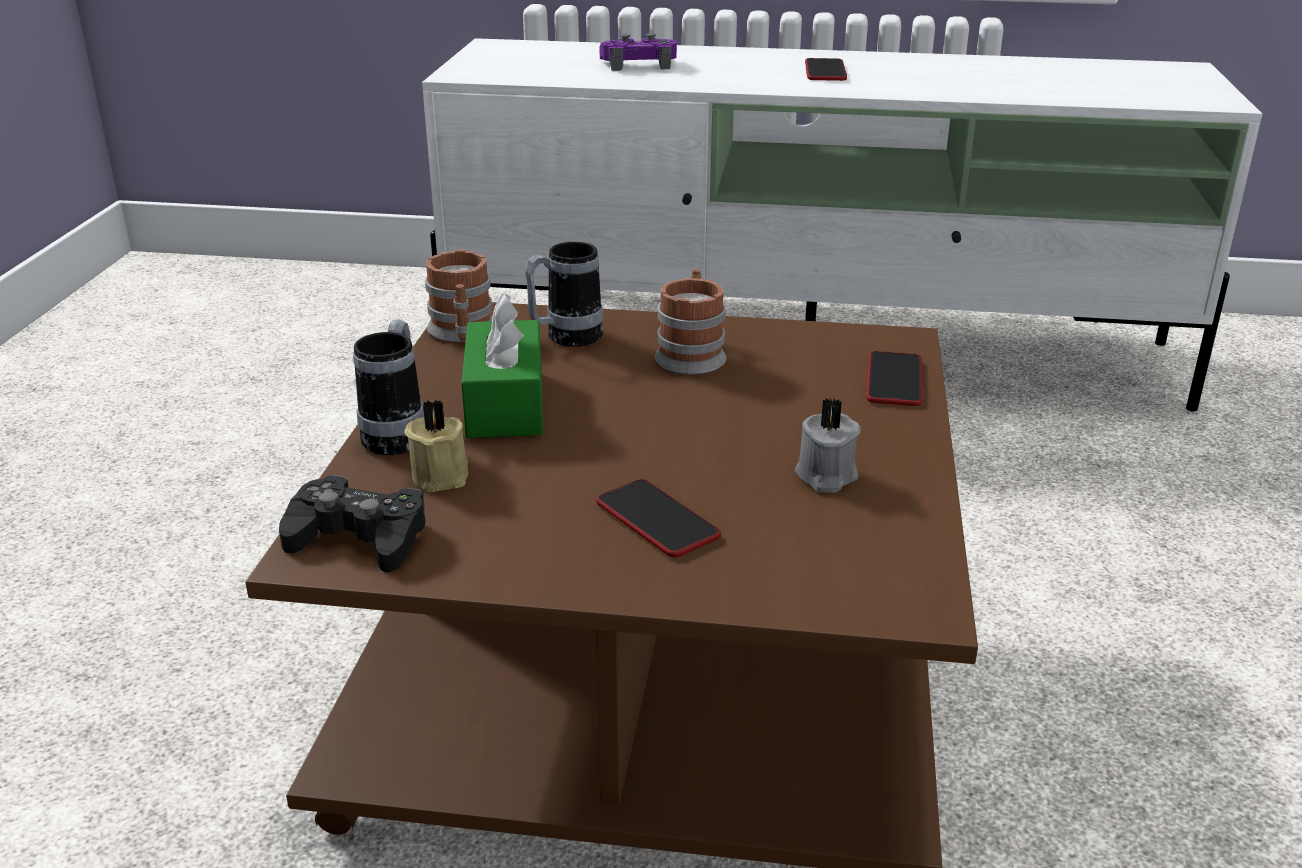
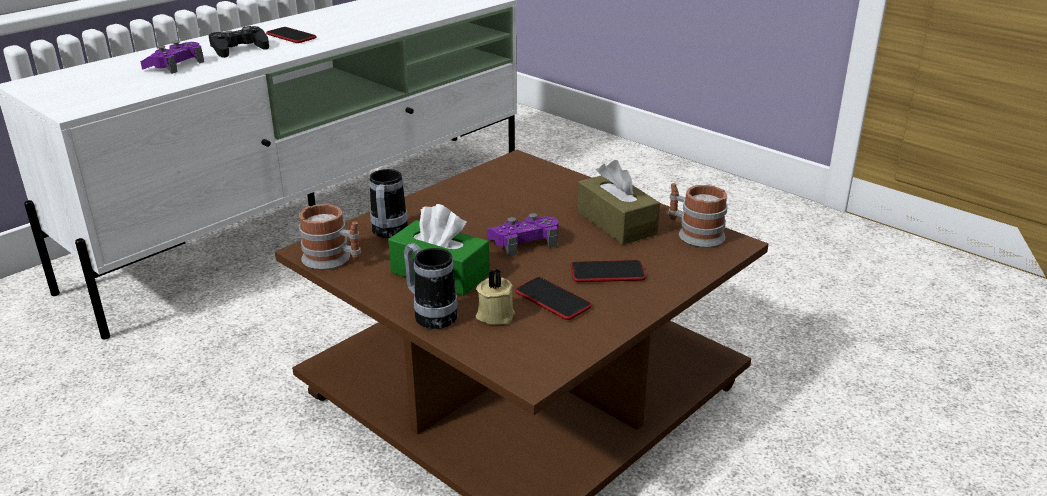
camera: 55 degrees left, 0 degrees up
black game controller [279,475,426,573] -> black game controller moved to [209,26,269,58]
mug [655,269,727,375] -> mug moved to [668,183,728,248]
grey candle [795,398,861,493] -> brown tissue box [577,160,660,245]
phone [866,351,923,406] -> phone moved to [515,277,592,320]
none -> purple game controller [487,213,559,256]

